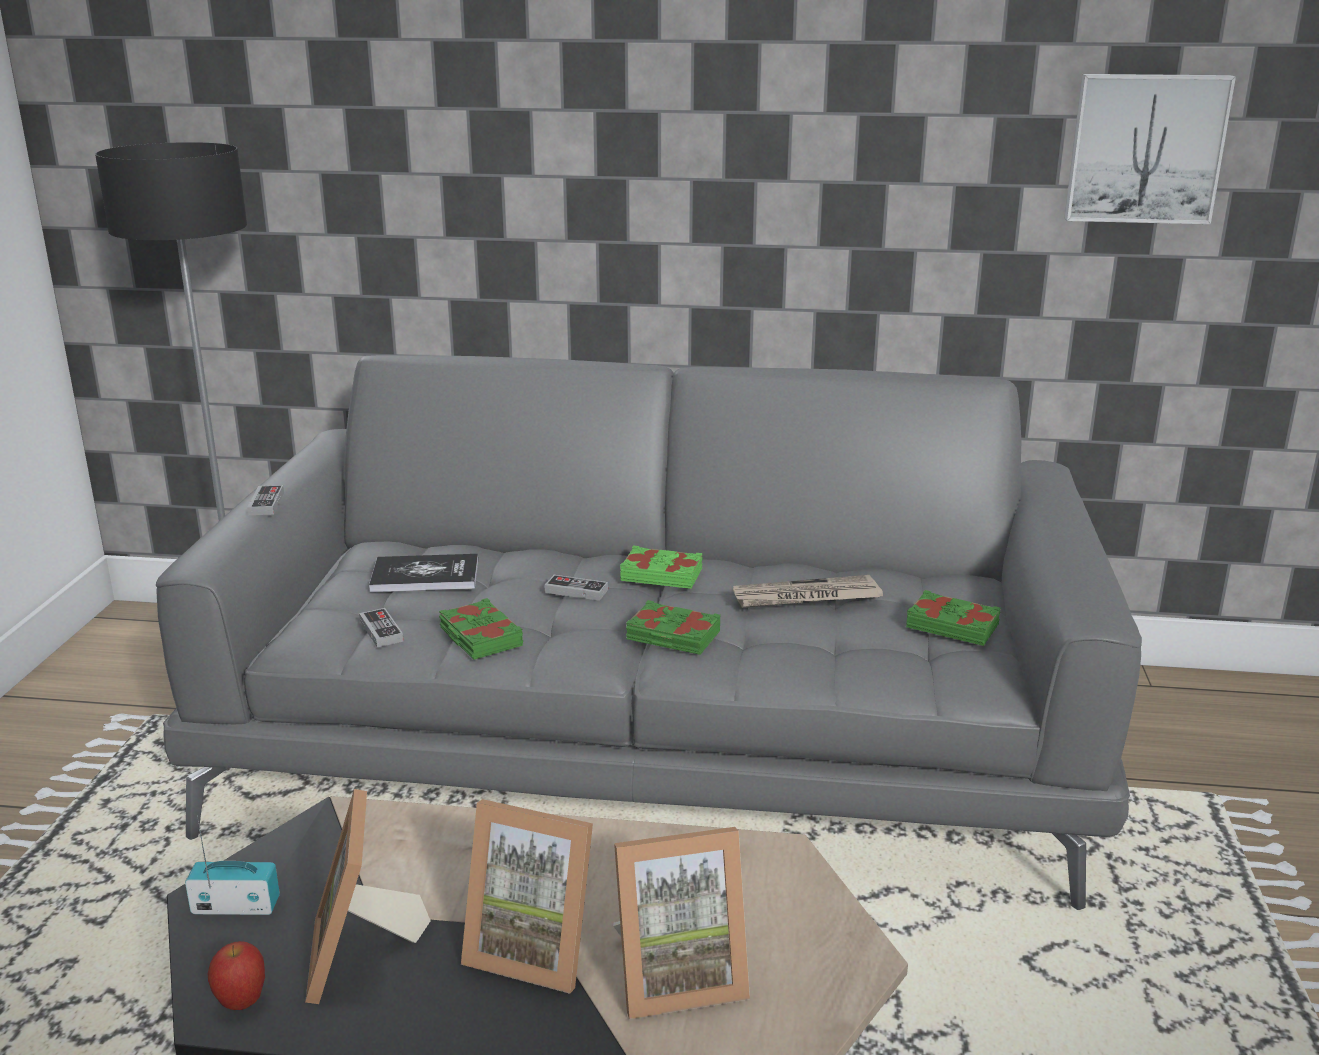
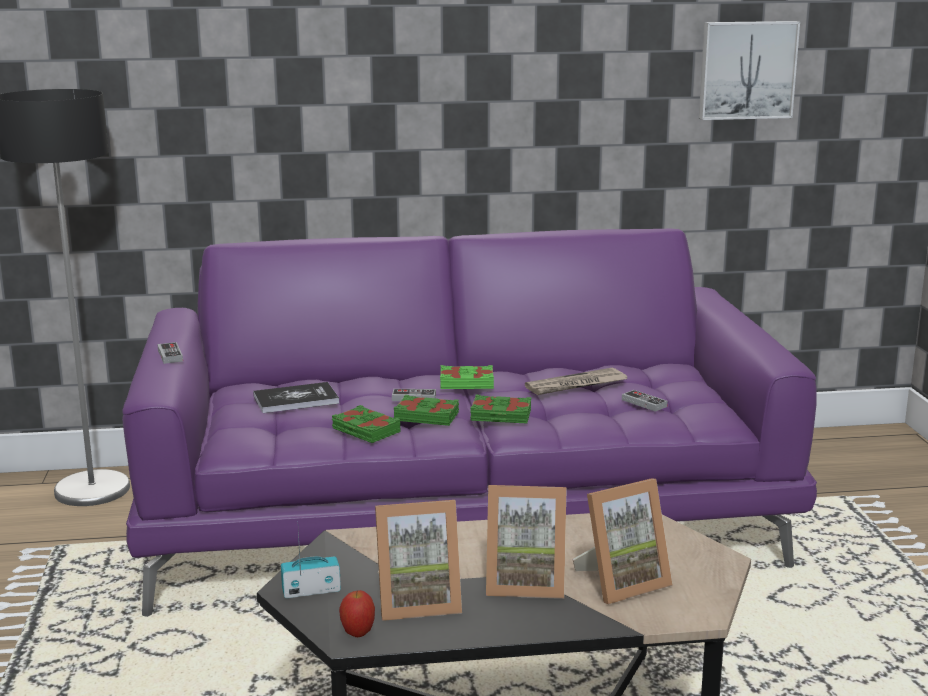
camera: 15 degrees left, 5 degrees down
grey sofa [156,355,1142,910] -> purple sofa [122,229,817,617]
picture frame [305,789,431,1004] -> picture frame turned 75 degrees counterclockwise [375,500,462,621]
game controller [359,608,404,647] -> game controller moved to [622,390,668,412]
green book [906,590,1001,646] -> green book moved to [394,395,459,426]

